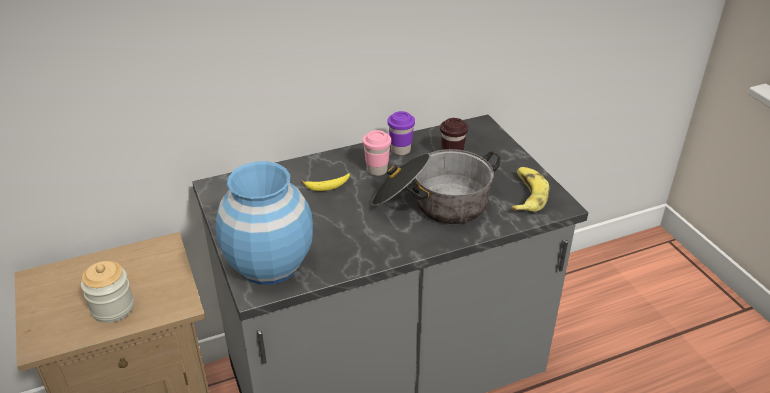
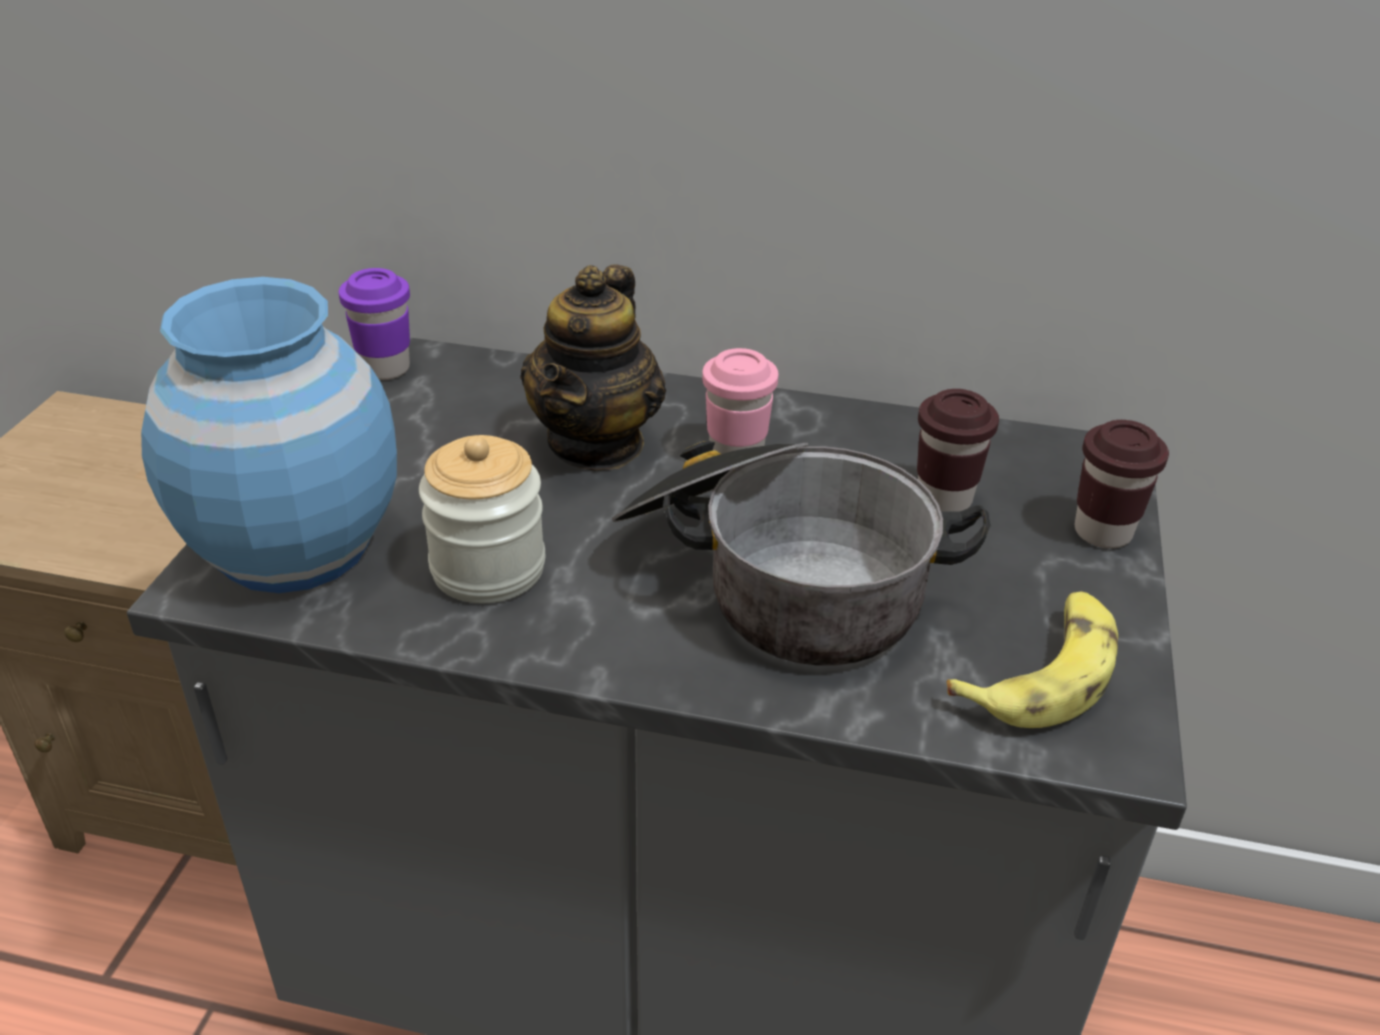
camera: 35 degrees right, 0 degrees up
jar [81,261,134,323] -> jar moved to [419,435,545,603]
banana [301,173,350,191] -> teapot [520,264,666,471]
purple cup [388,111,415,156] -> purple cup moved to [338,268,410,380]
none -> brown cup [1075,420,1169,548]

